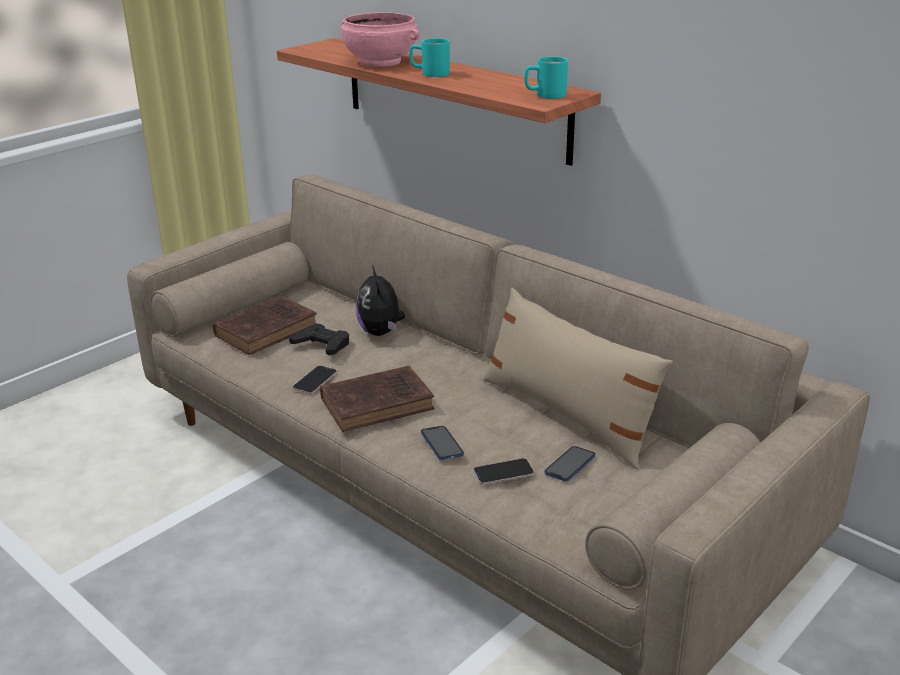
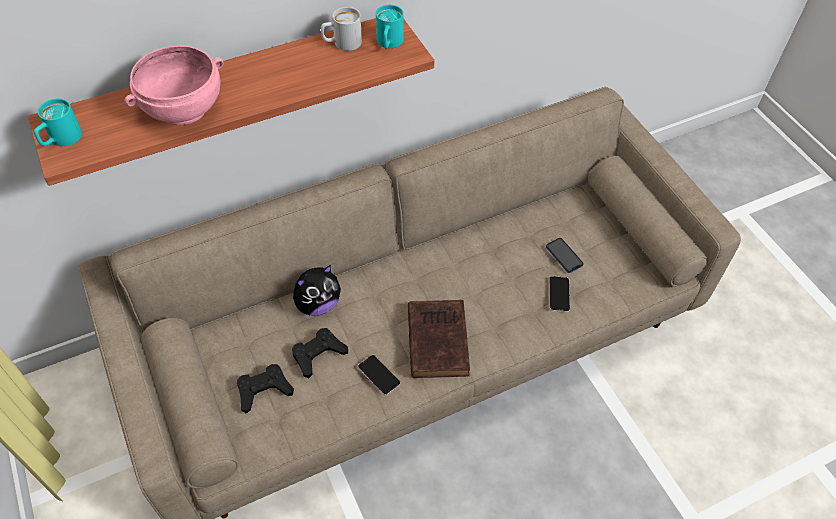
camera: 70 degrees left, 25 degrees up
brown book [213,296,317,355] -> black game controller [237,364,294,413]
plush toy [356,266,405,336] -> plush toy turned 45 degrees counterclockwise [293,265,341,316]
turquoise mug [409,38,450,77] -> turquoise mug moved to [34,99,82,146]
phone [421,426,464,460] -> none
beige pillow [483,288,673,469] -> none
none -> white mug [321,7,362,51]

